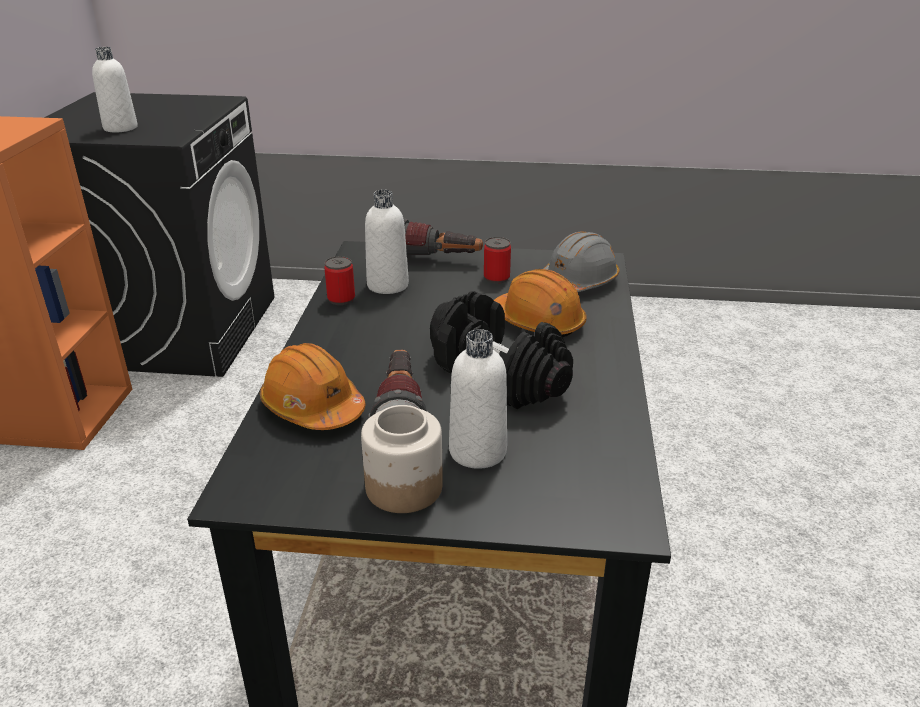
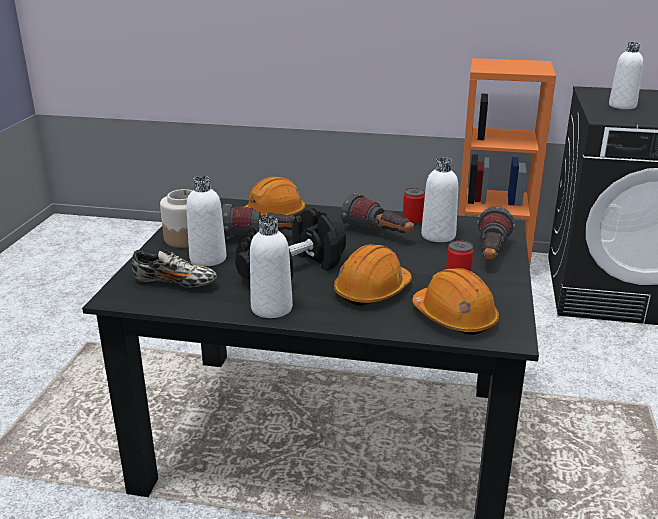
camera: 95 degrees right, 5 degrees down
grey hard hat [544,231,620,292] -> orange hard hat [412,268,499,335]
none -> shoe [132,250,217,288]
none -> white bottle [250,216,293,318]
none -> flashlight [341,192,414,233]

